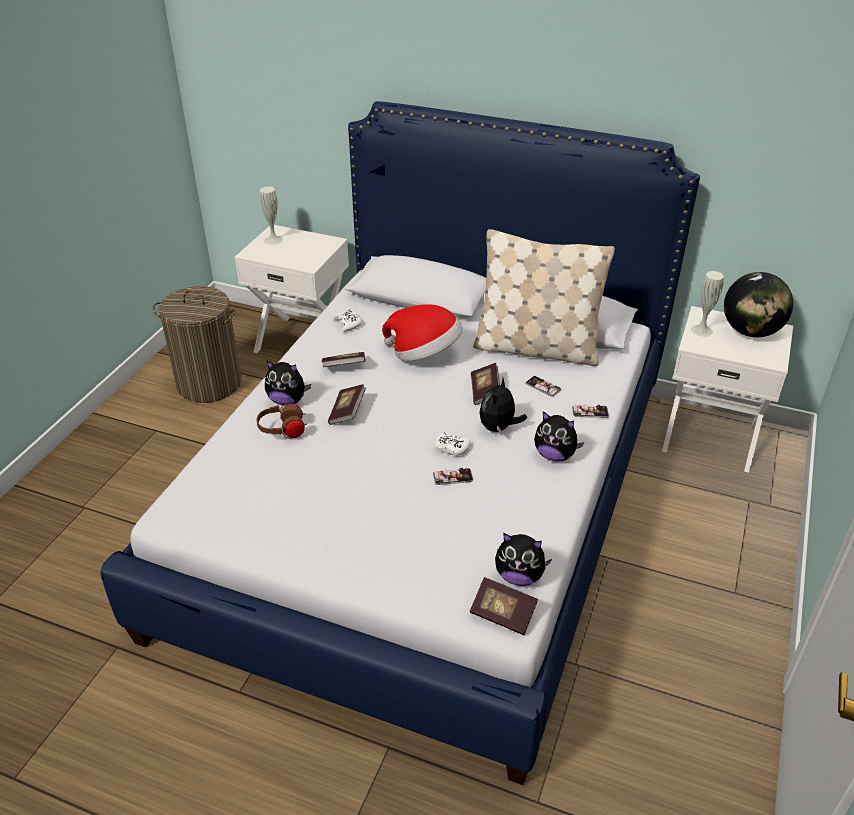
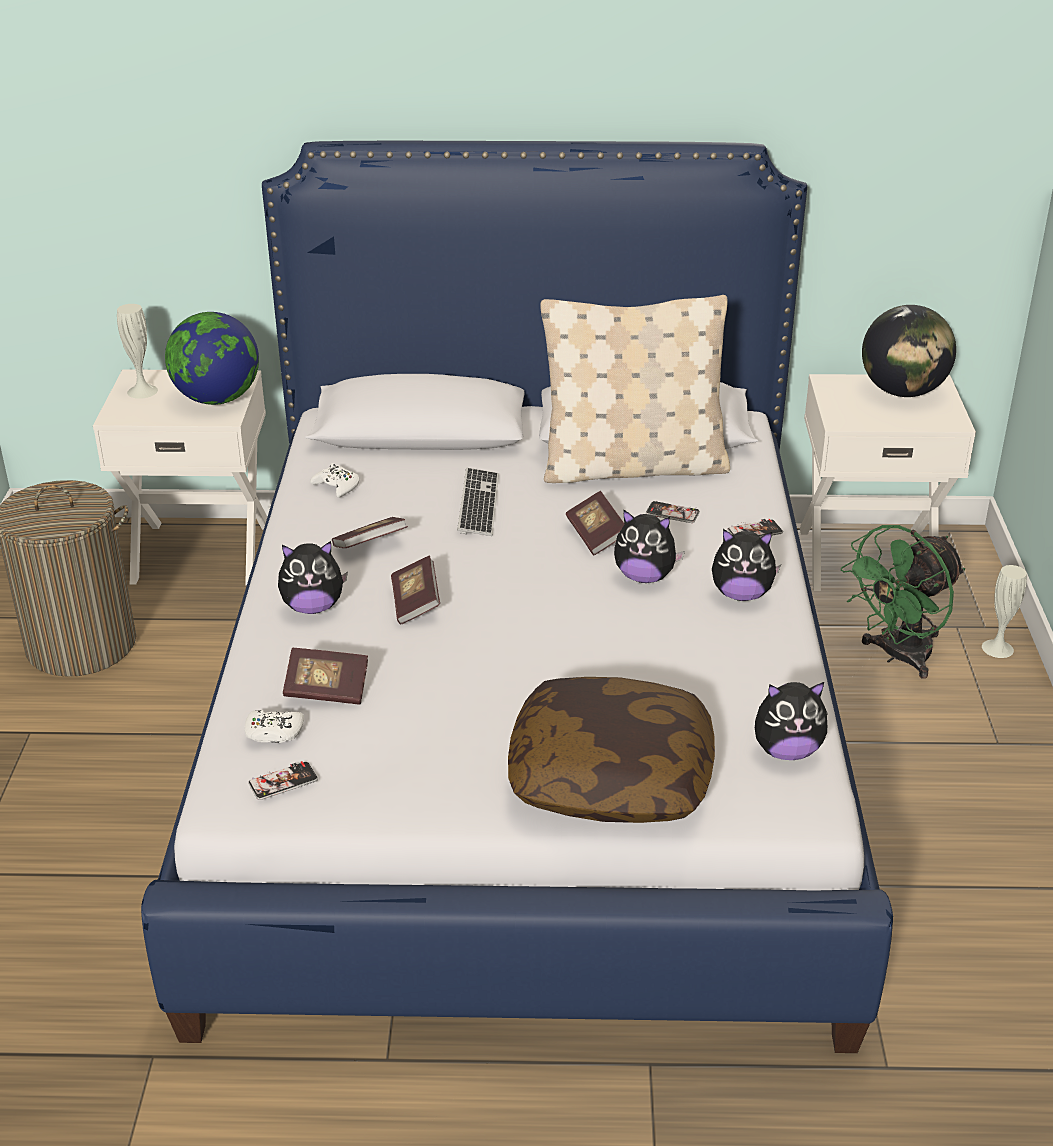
camera: 20 degrees left, 5 degrees down
brown headphones [256,404,307,439] -> none
hat [382,304,463,361] -> keyboard [457,468,499,536]
phone [433,468,473,485] -> phone moved to [248,761,318,800]
white game controller [435,432,471,455] -> white game controller moved to [245,710,304,743]
book [470,577,538,635] -> book moved to [283,648,368,704]
plush toy [479,378,527,435] -> plush toy turned 75 degrees counterclockwise [614,509,685,583]
white vase [691,271,724,337] -> white vase moved to [982,565,1027,658]
none -> globe [165,312,259,405]
none -> pillow [508,677,715,823]
none -> green fan [841,525,965,679]

